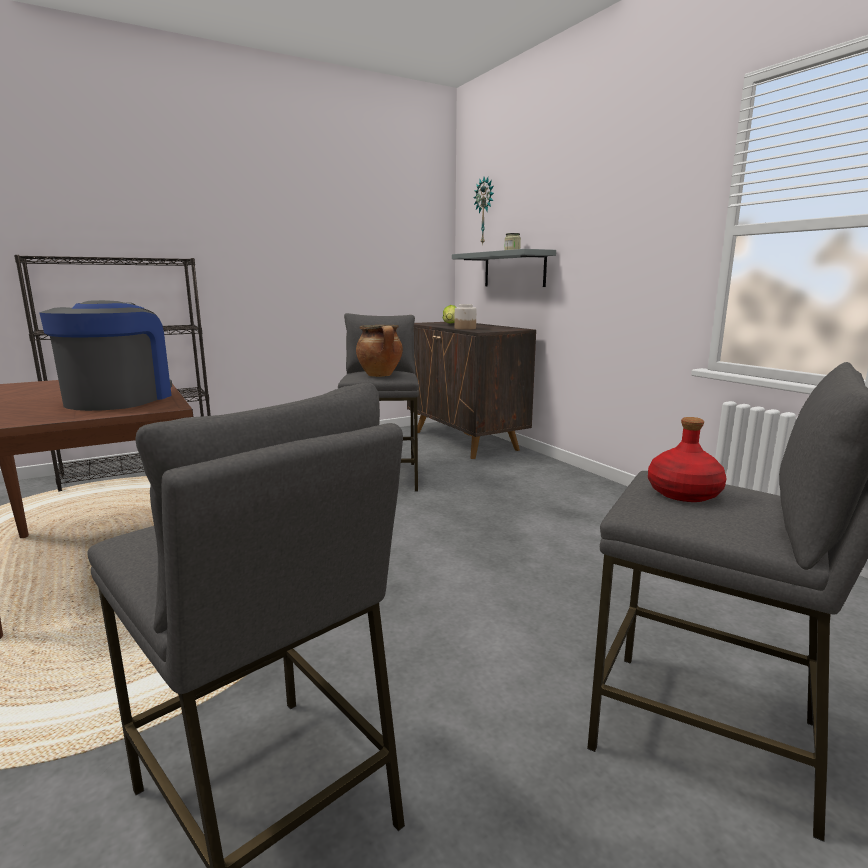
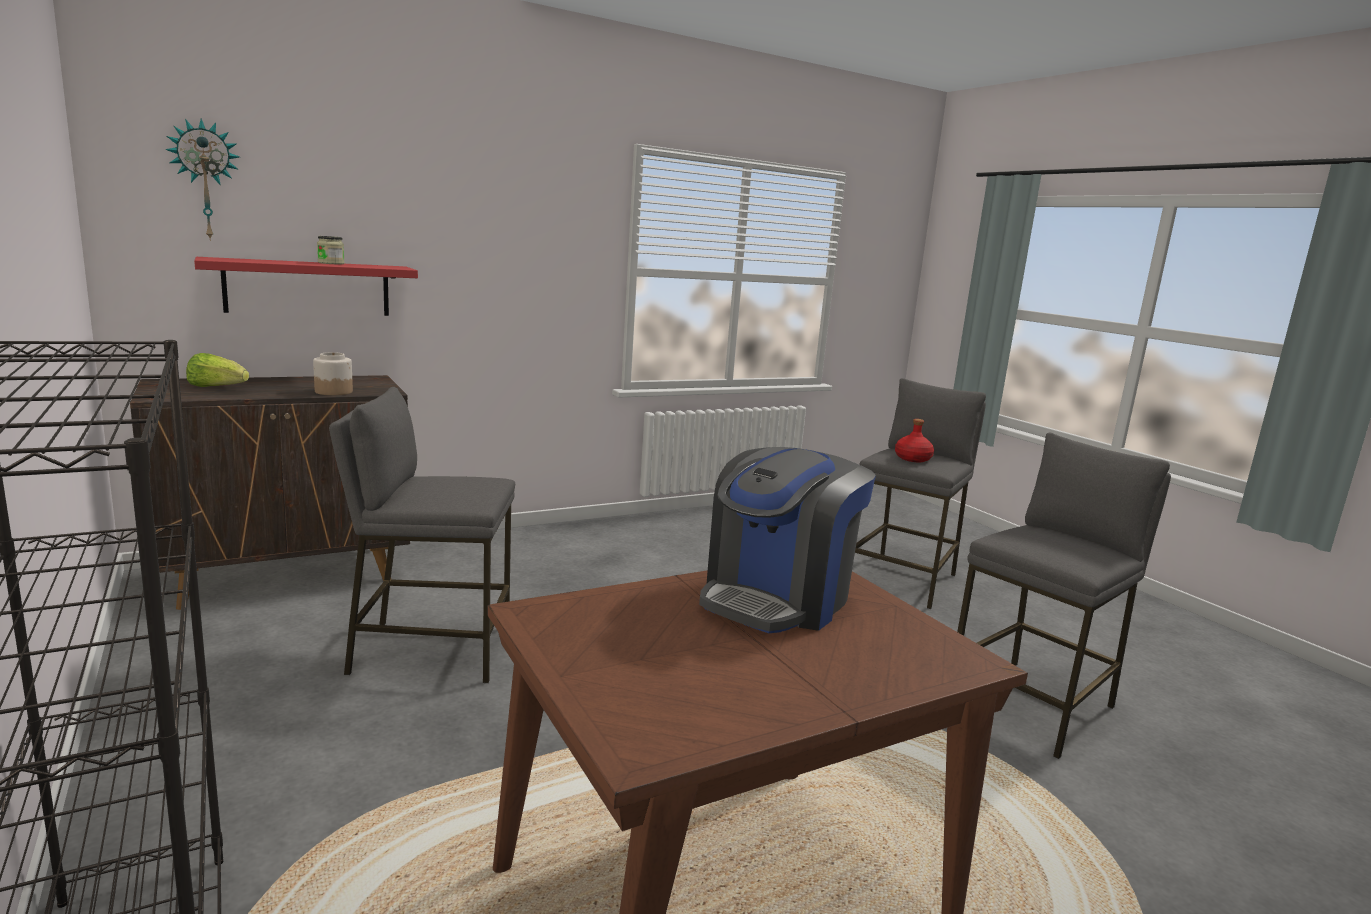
camera: 90 degrees left, 0 degrees up
coffee machine [40,300,172,411] -> coffee machine turned 60 degrees counterclockwise [699,447,876,633]
cooking pot [356,325,403,377] -> none
grey shelf [452,249,556,287] -> red shelf [194,257,418,316]

